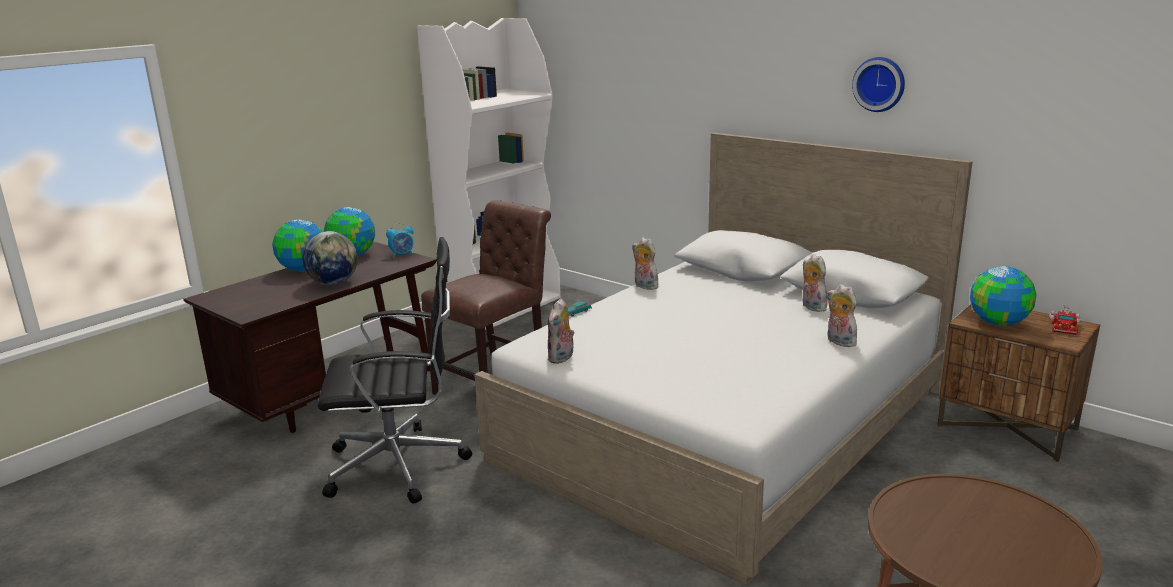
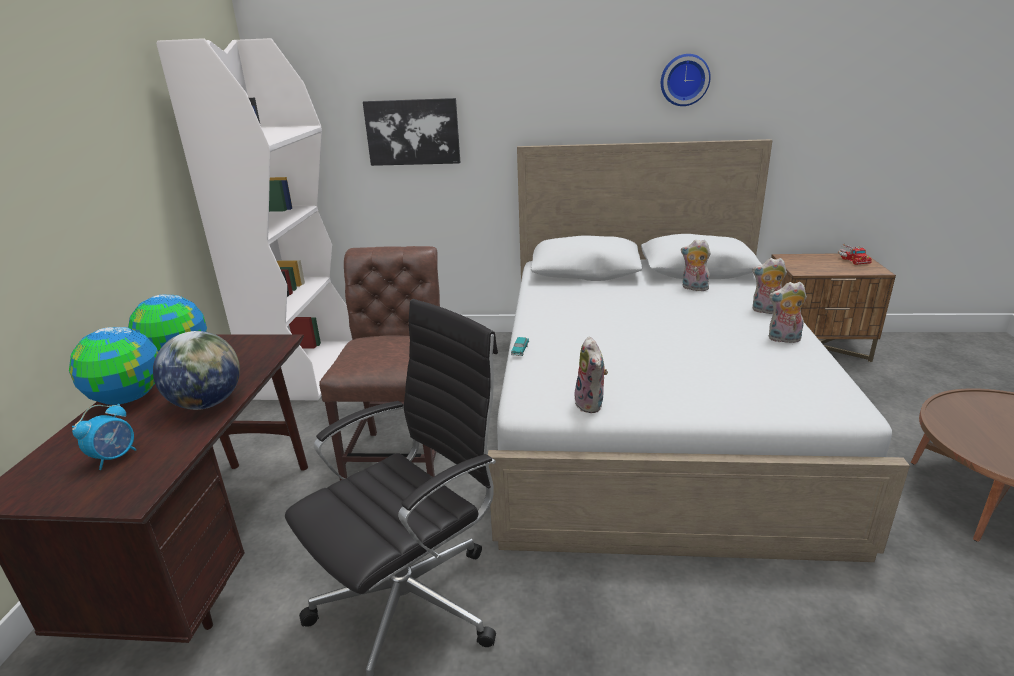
camera: 35 degrees left, 5 degrees up
alarm clock [386,223,413,258] -> alarm clock moved to [72,404,137,470]
plush toy [632,237,661,290] -> plush toy moved to [769,282,807,343]
globe [970,266,1036,326] -> none
none -> picture [363,98,460,166]

